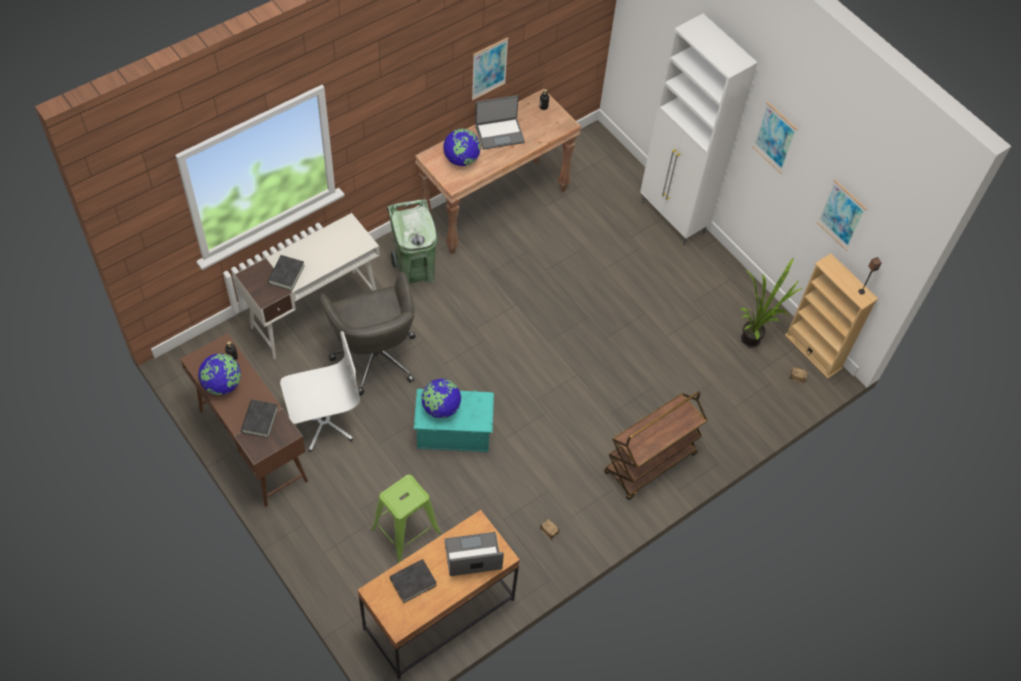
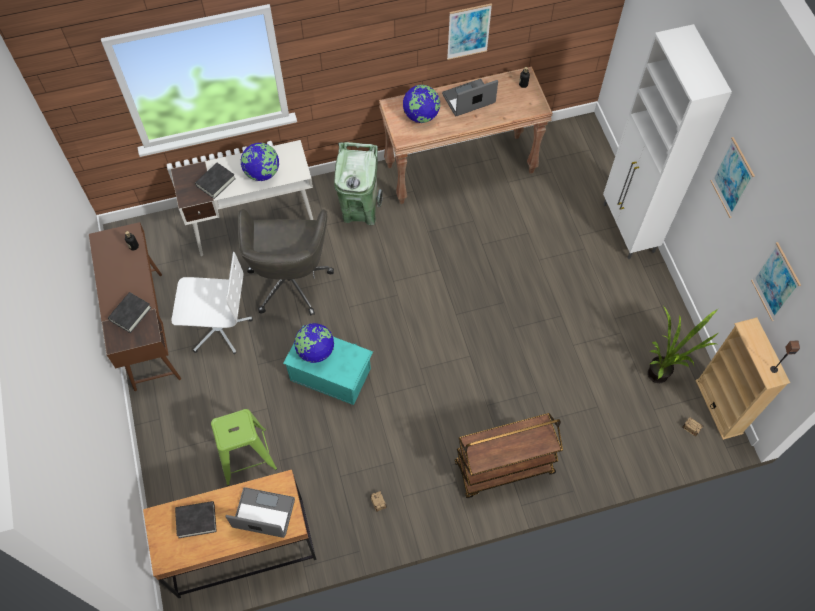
camera: 25 degrees right, 5 degrees up
globe [198,353,241,395] -> globe moved to [241,143,279,181]
laptop [475,95,525,150] -> laptop turned 150 degrees clockwise [442,79,498,116]

